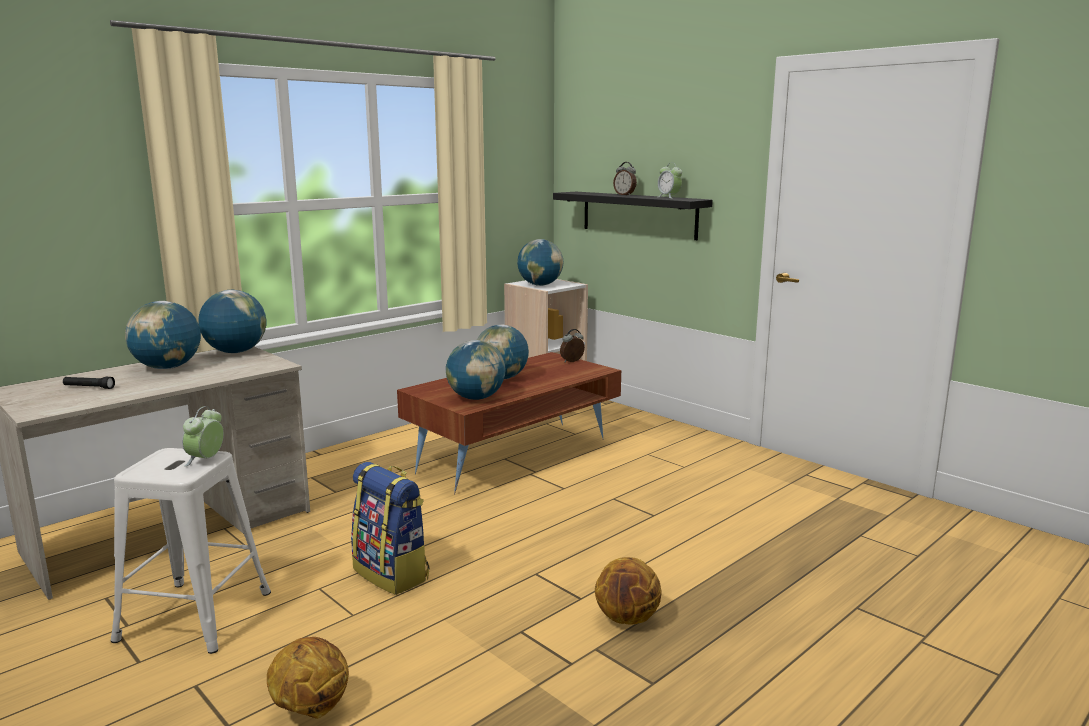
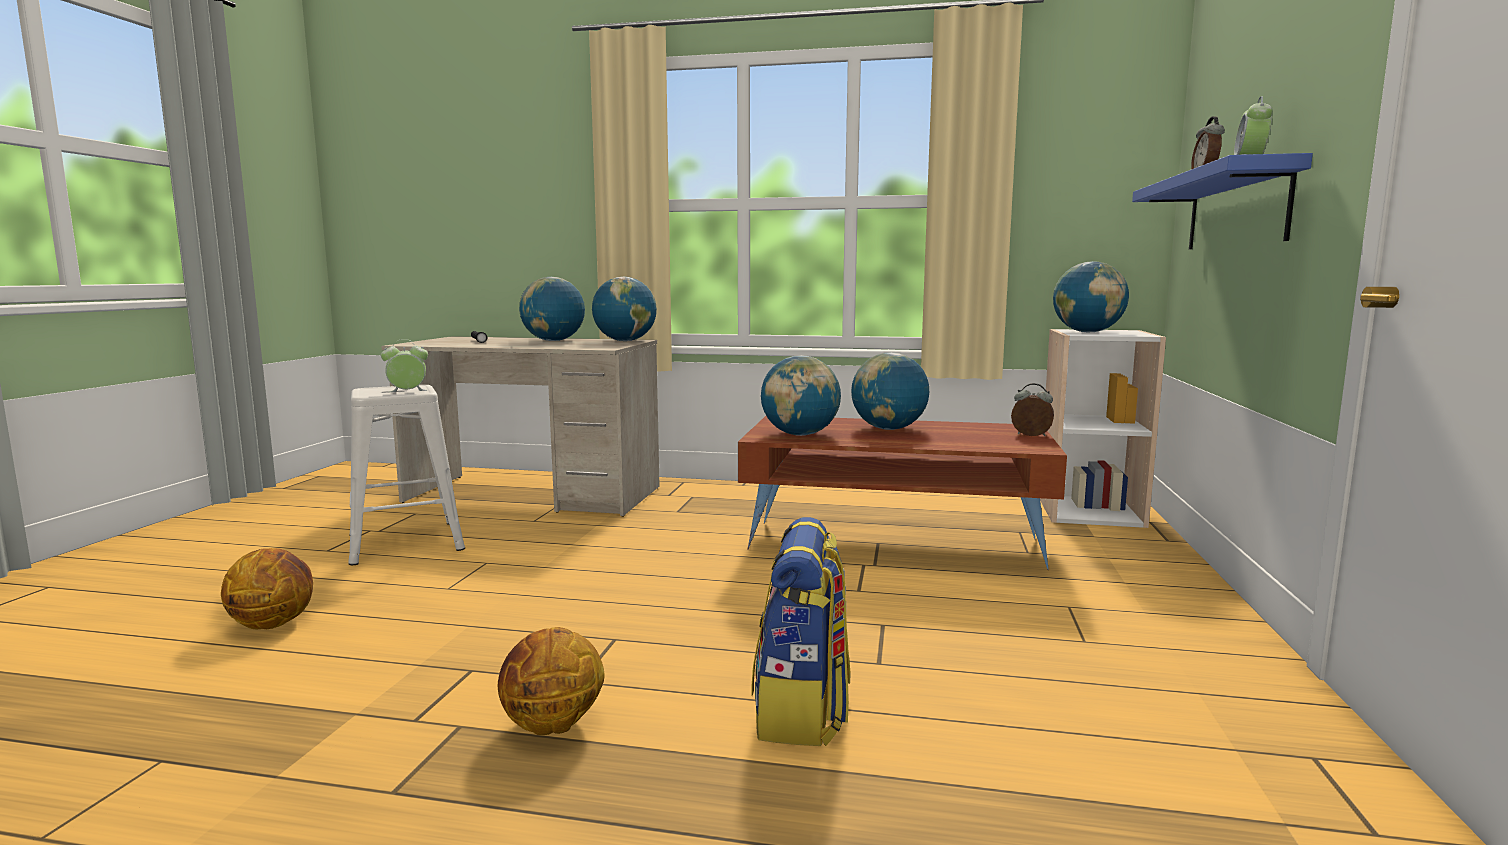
camera: 55 degrees right, 5 degrees down
backpack [351,462,430,595] -> backpack moved to [752,517,851,746]
black shelf [553,192,713,240] -> blue shelf [1132,153,1313,249]

